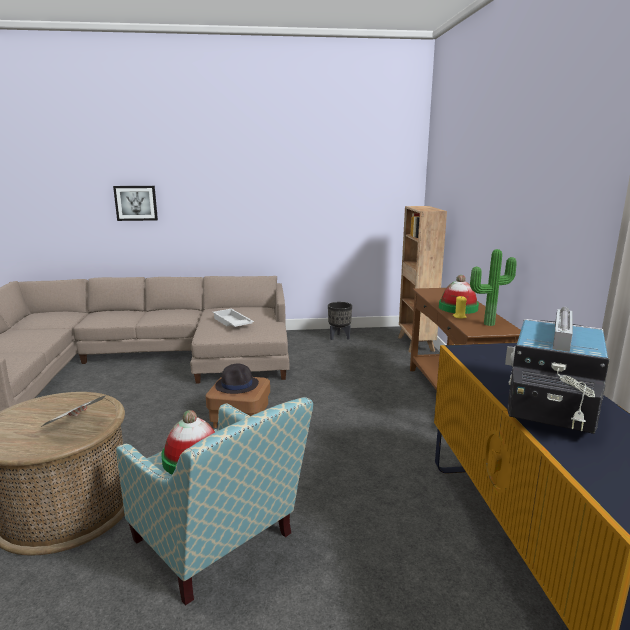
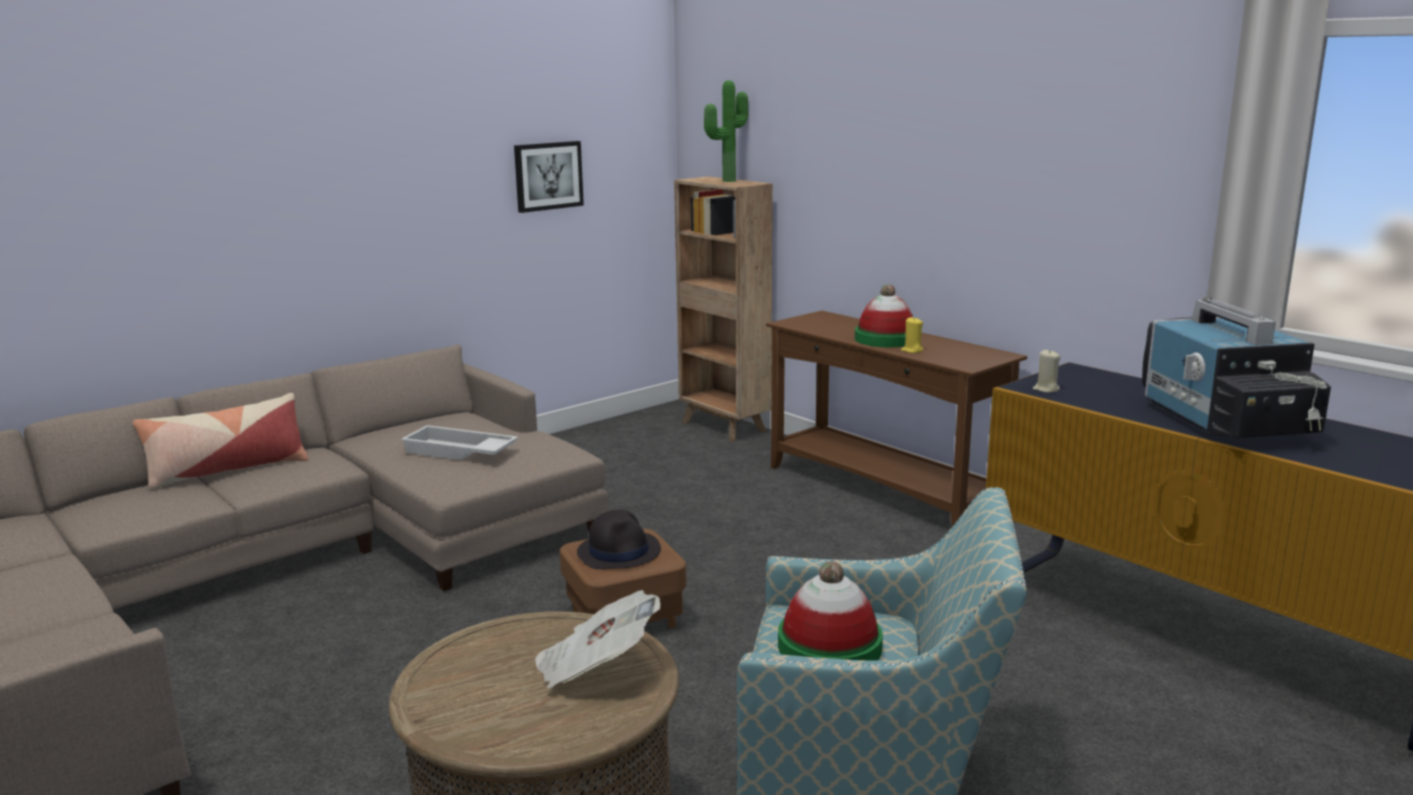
camera: 35 degrees left, 0 degrees up
picture [113,186,158,221] -> picture moved to [514,141,584,213]
black planter [328,302,352,340] -> none
potted plant [470,249,517,326] -> potted plant moved to [704,80,748,182]
none -> pillow [132,393,309,489]
none -> beige candle [1033,350,1060,393]

